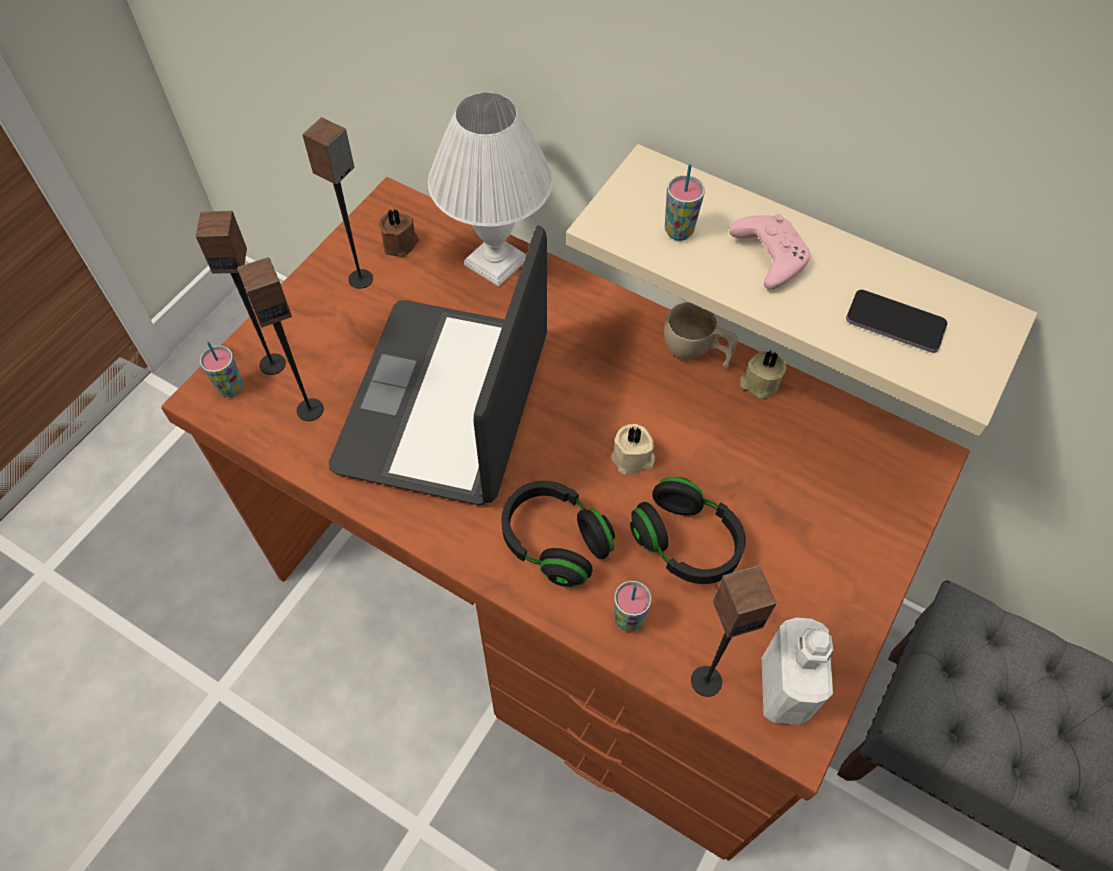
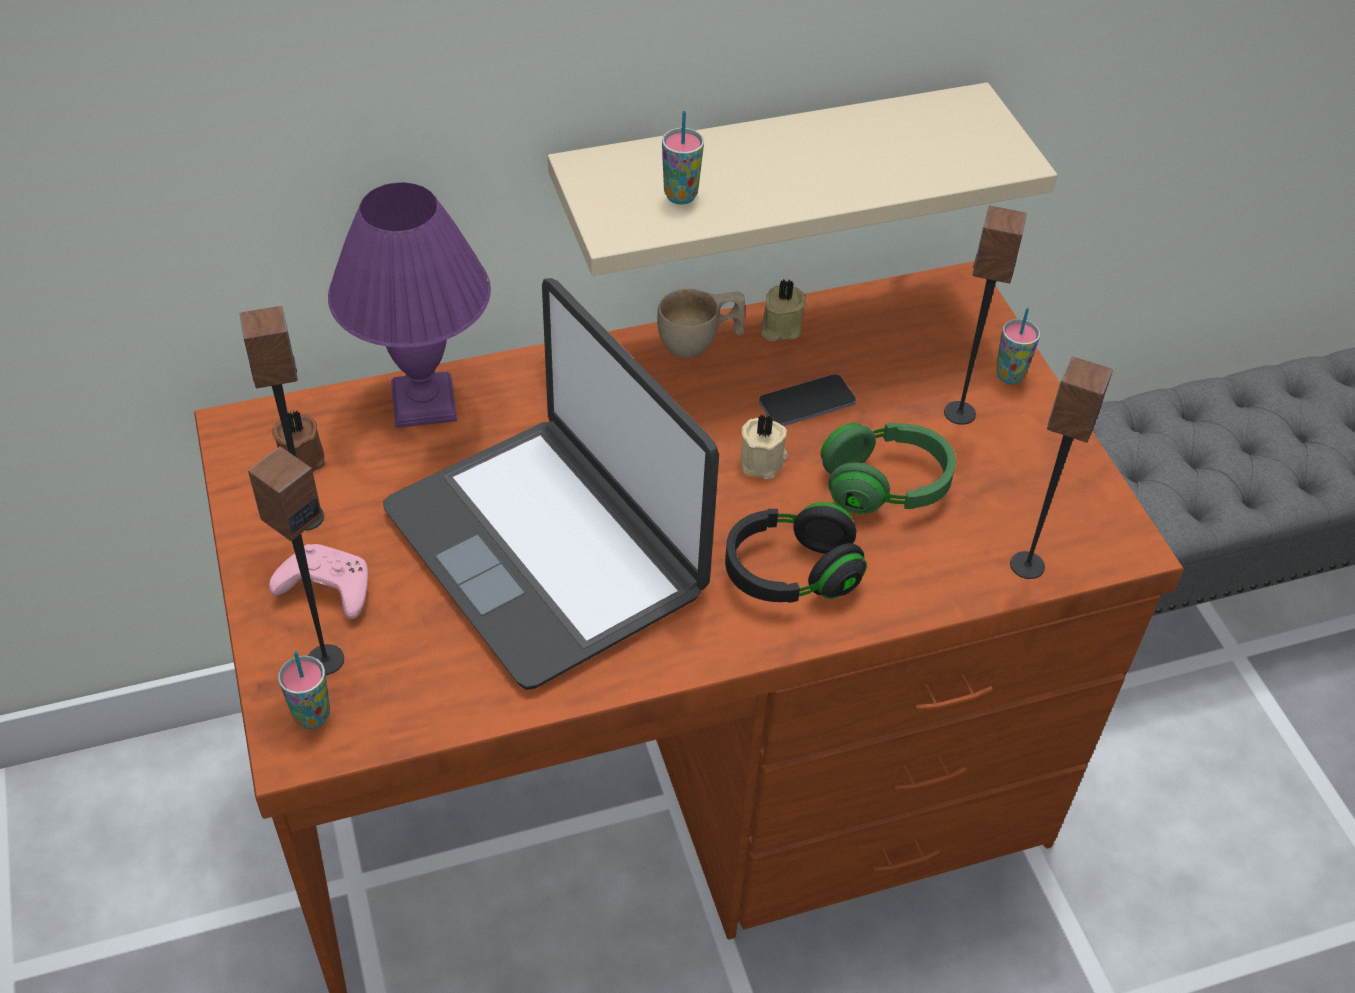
camera: 50 degrees left, 10 degrees down
speaker [237,257,324,421] -> speaker moved to [944,206,1027,425]
white table lamp [428,93,553,287] -> purple table lamp [328,182,491,428]
cup [614,581,652,632] -> cup moved to [996,308,1040,384]
black headphones [630,477,746,584] -> green headphones [821,423,956,514]
pink game controller [729,214,810,289] -> pink game controller moved to [269,544,368,619]
white bottle [762,617,833,725] -> none
phone [846,290,947,353] -> phone moved to [759,374,856,426]

